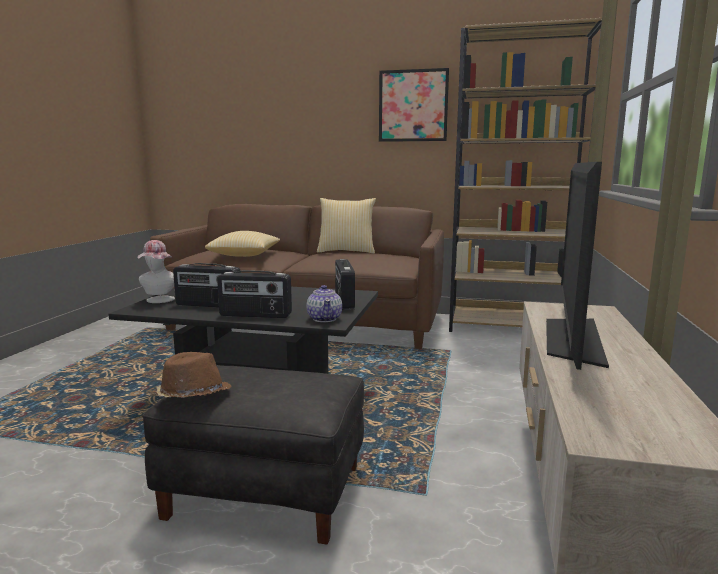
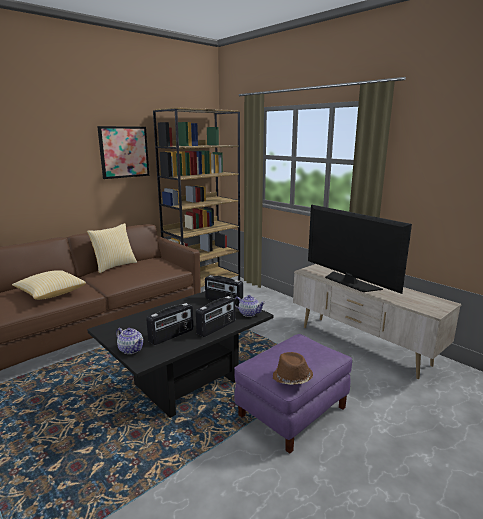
camera: 55 degrees left, 5 degrees up
hat [138,240,175,303] -> teapot [116,328,144,354]
black ottoman [142,365,364,544] -> purple ottoman [234,334,352,454]

